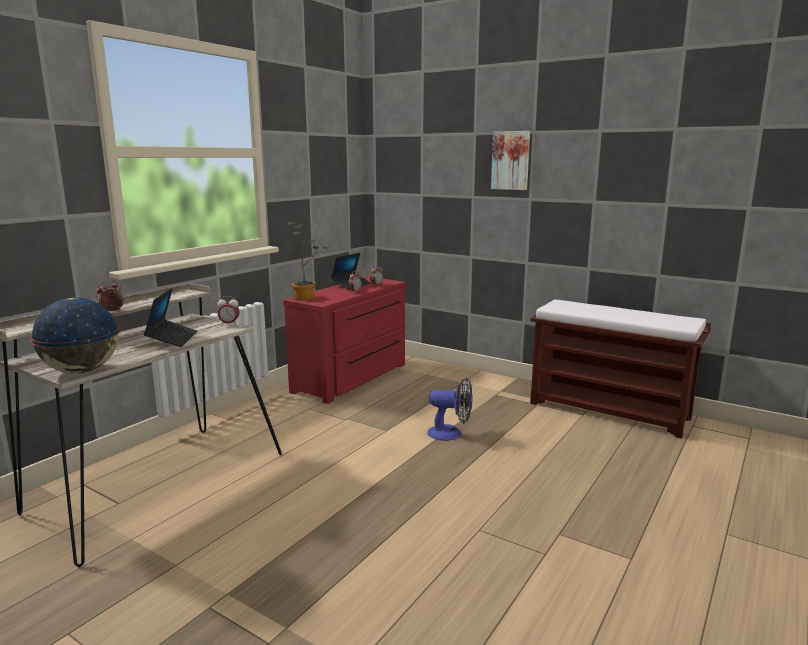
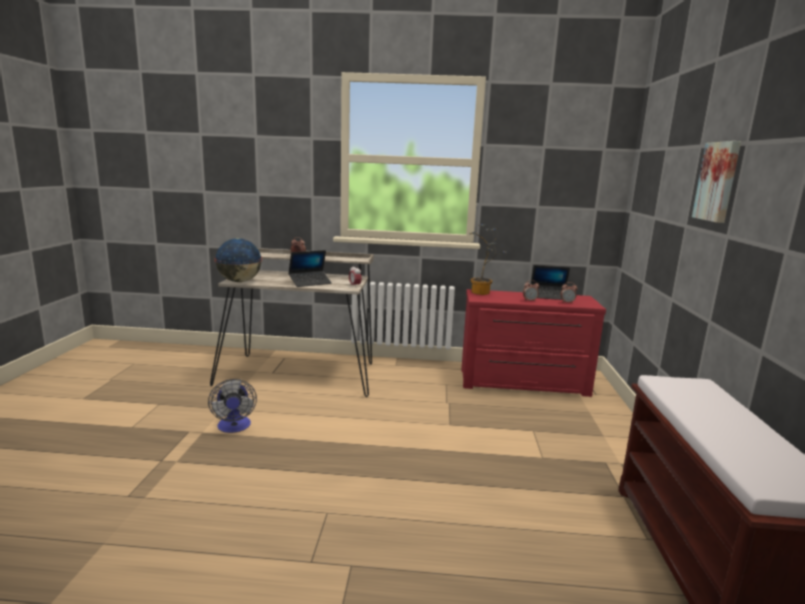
camera: 60 degrees right, 0 degrees up
fan [427,377,472,441] -> fan moved to [208,379,257,433]

